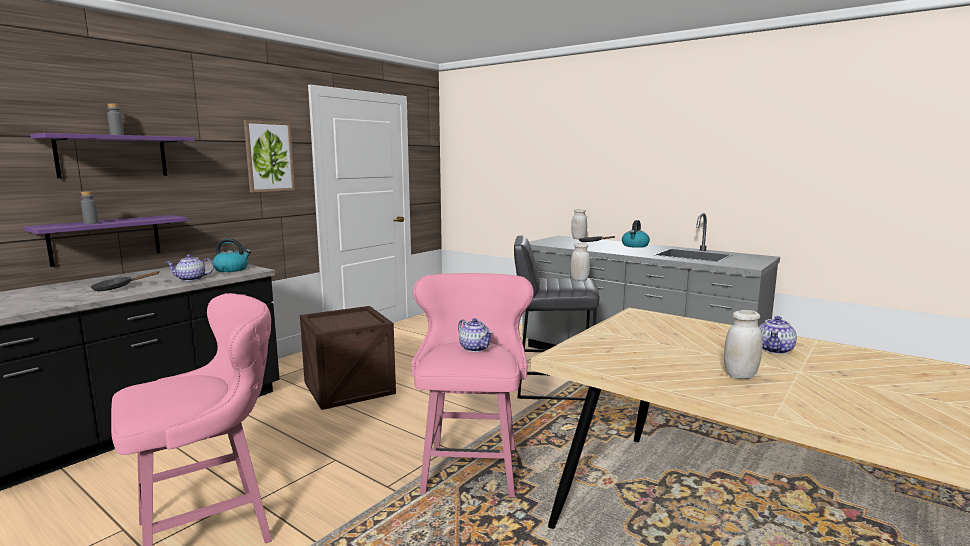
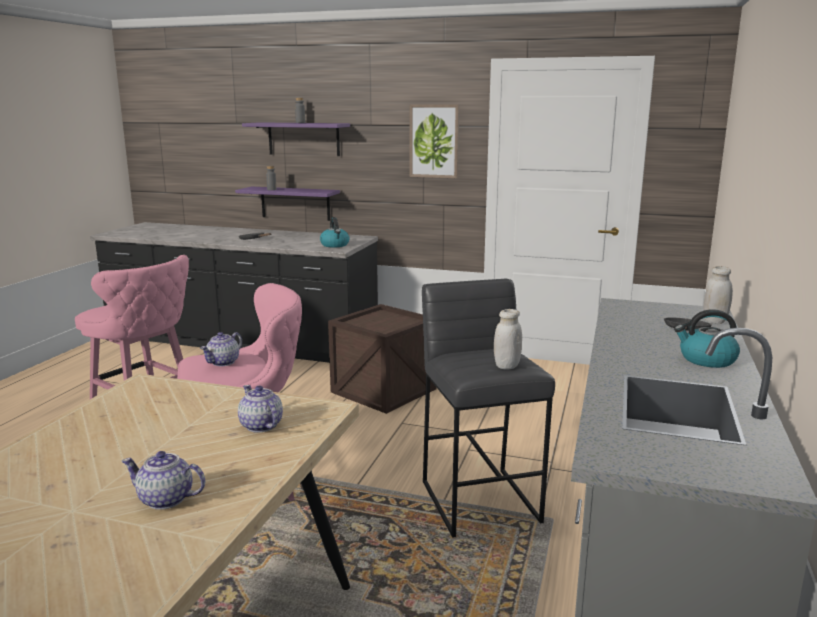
camera: 70 degrees right, 5 degrees up
teapot [166,254,214,281] -> teapot moved to [238,385,283,433]
white jar [724,310,763,379] -> none

